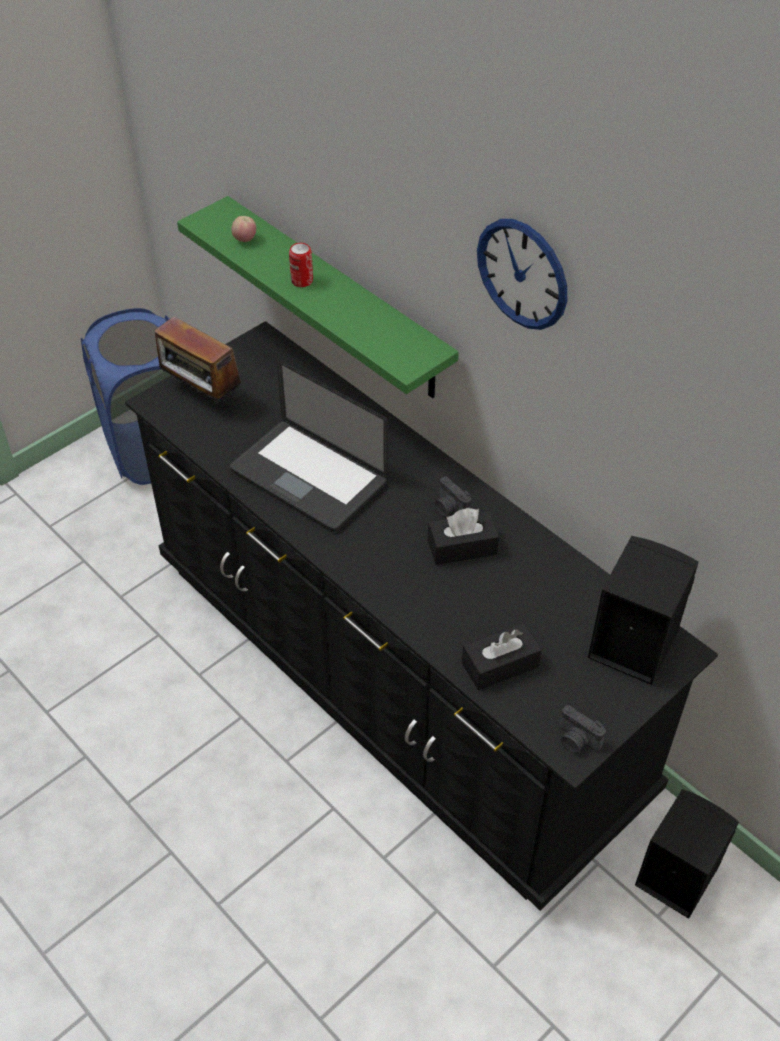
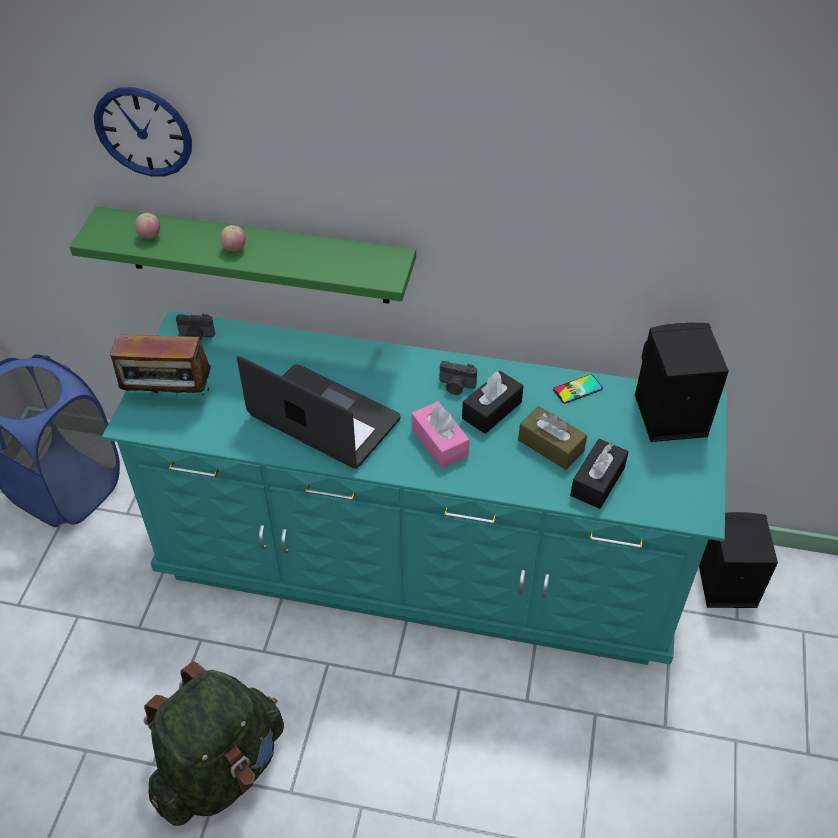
camera: 35 degrees left, 0 degrees up
black dresser [125,321,718,911] -> turquoise dresser [102,311,727,665]
laptop [230,360,388,532] -> laptop turned 150 degrees counterclockwise [237,356,400,469]
can [289,243,313,287] -> apple [220,225,246,251]
wall clock [477,219,567,330] -> wall clock moved to [94,87,192,177]
camera [559,705,606,753] -> camera moved to [176,314,215,340]
none -> green backpack [144,661,284,826]
none -> pink tissue box [412,401,470,468]
none -> brown tissue box [518,406,587,470]
none -> phone [553,374,603,403]

